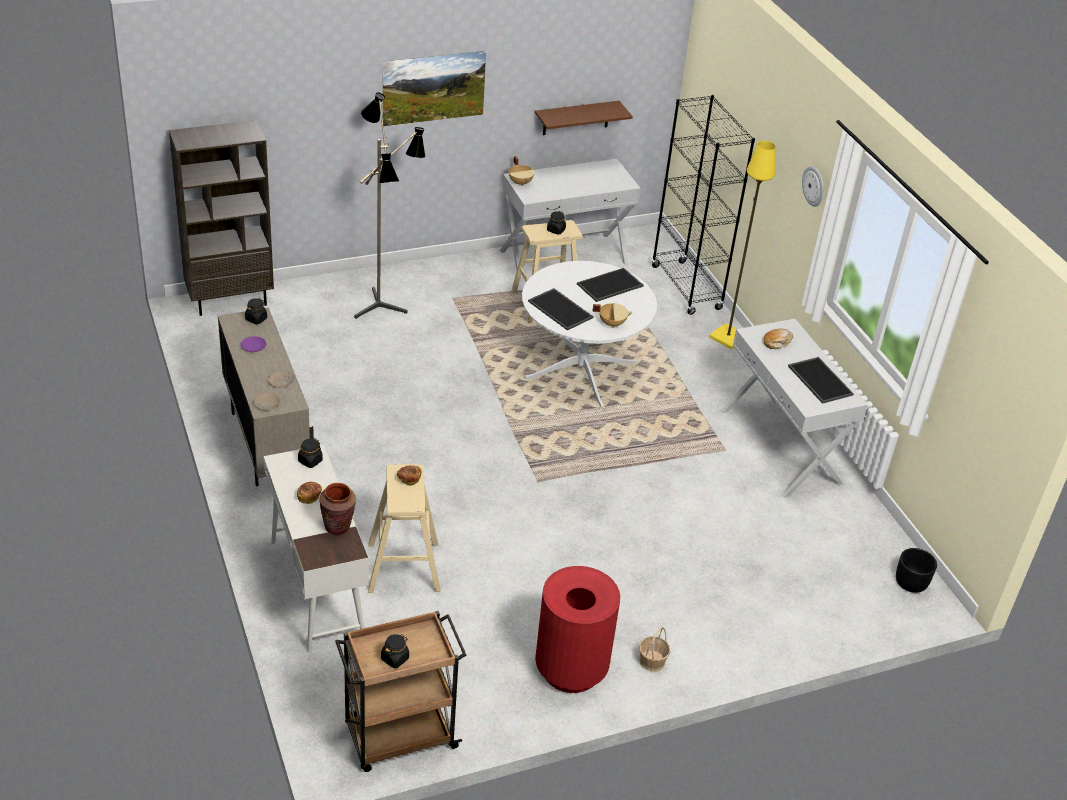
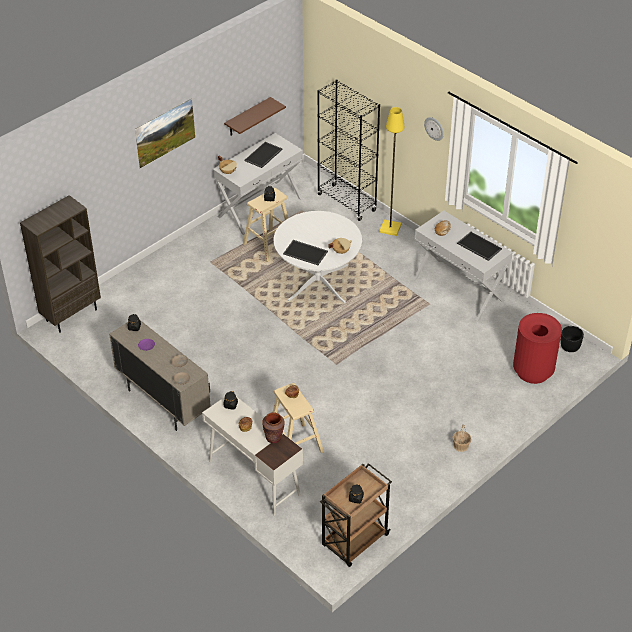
camera: 20 degrees left, 5 degrees up
floor lamp [354,92,425,319] -> none
red trash can [535,566,620,693] -> red trash can moved to [513,313,562,384]
tray [577,268,644,302] -> tray moved to [244,142,283,168]

